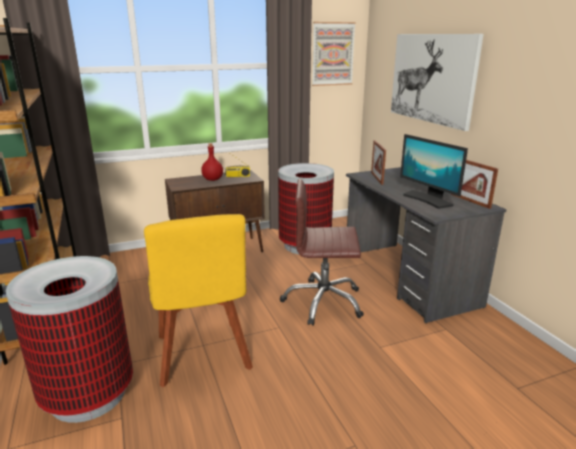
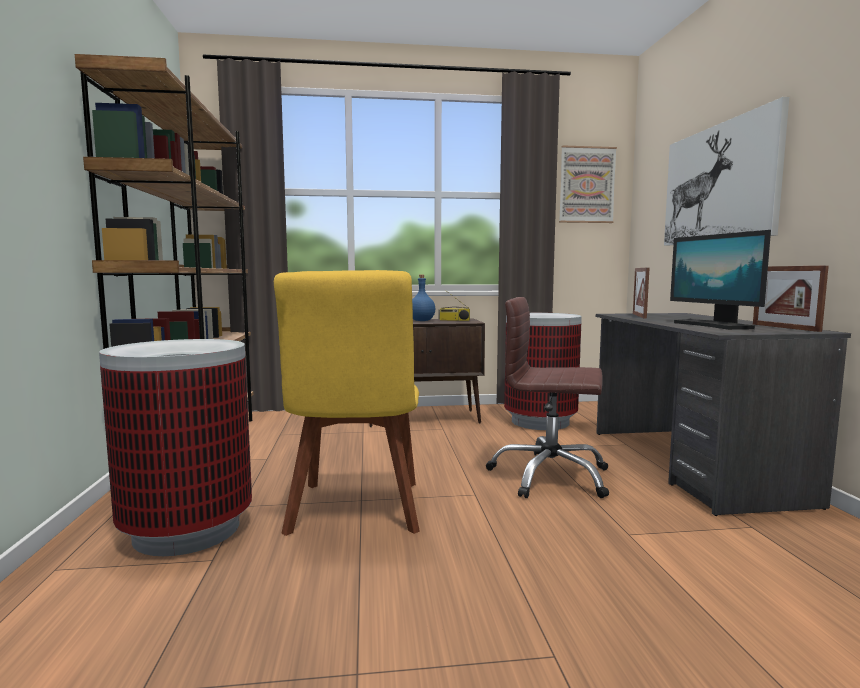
camera: 15 degrees right, 15 degrees down
red bottle [201,143,223,181] -> blue bottle [412,275,435,321]

